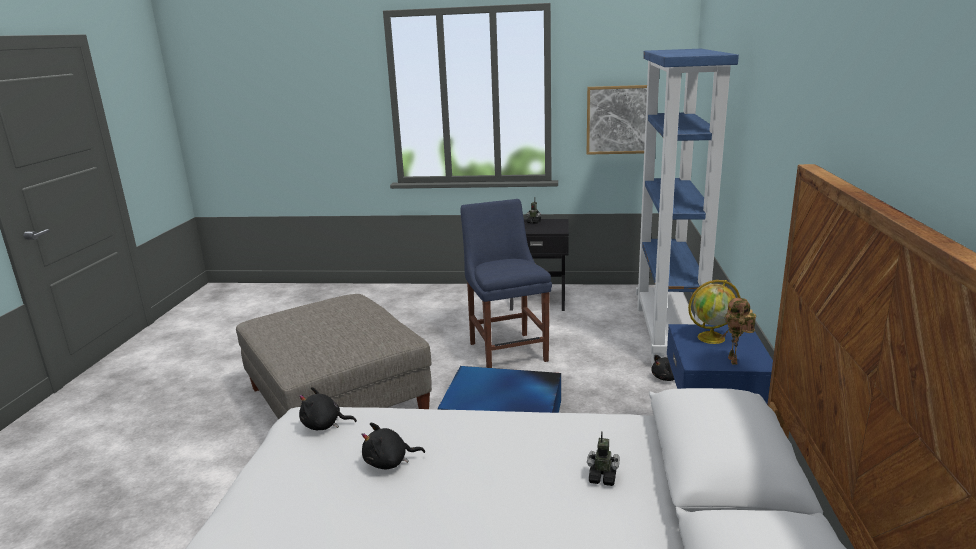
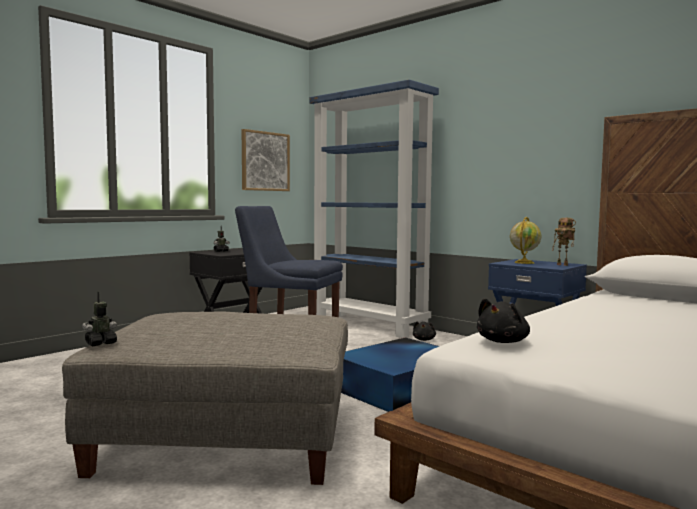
camera: 55 degrees left, 15 degrees down
black plush toy [361,423,425,469] -> none
toy robot [587,431,620,486] -> toy robot moved to [82,291,117,346]

